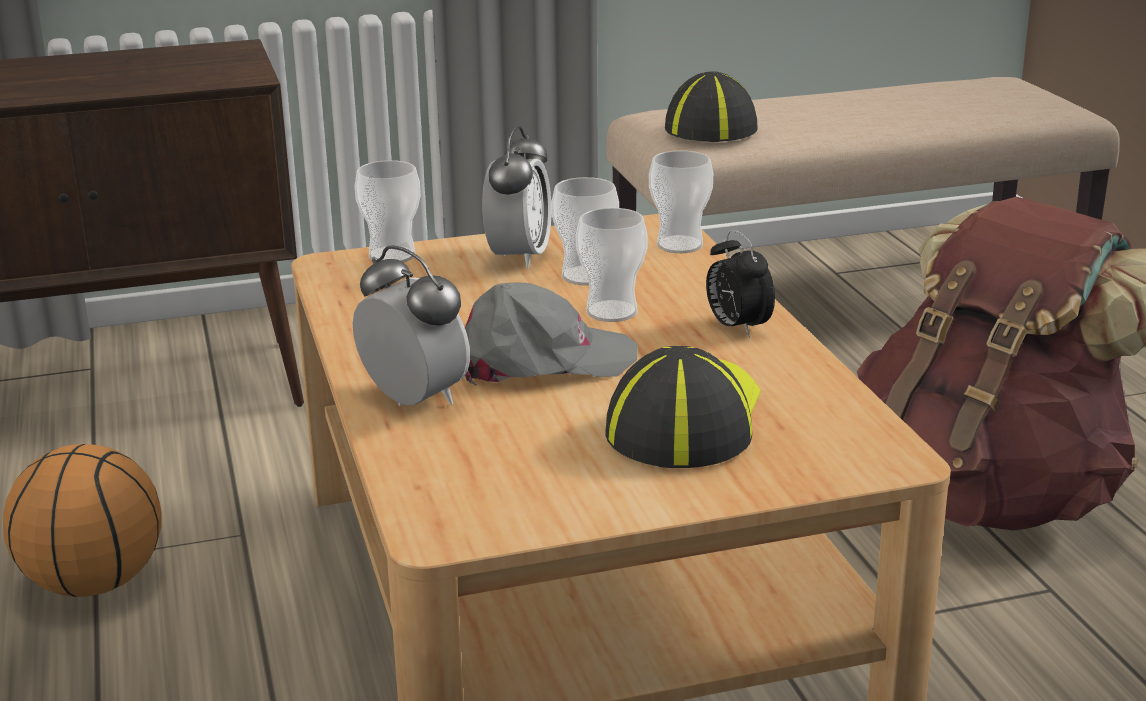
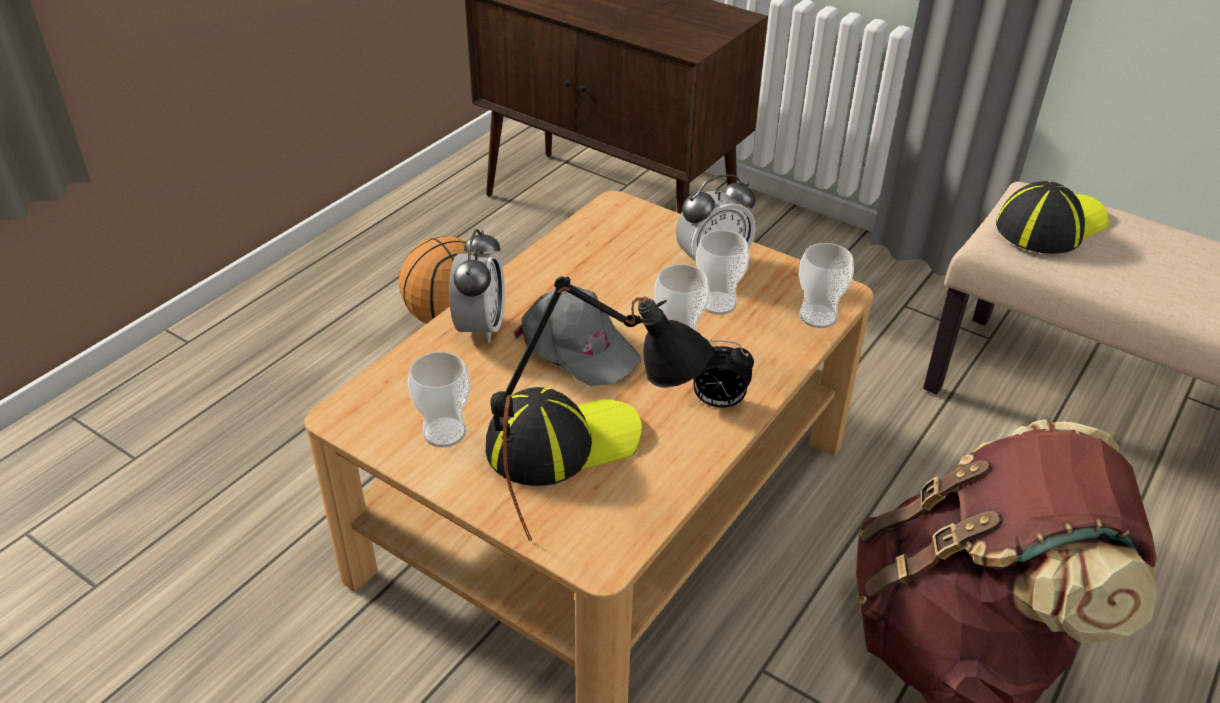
camera: 50 degrees right, 15 degrees up
cup [355,160,421,262] -> cup moved to [408,352,471,447]
alarm clock [706,230,775,338] -> alarm clock turned 105 degrees counterclockwise [693,340,754,408]
none -> black table lamp [490,276,712,541]

